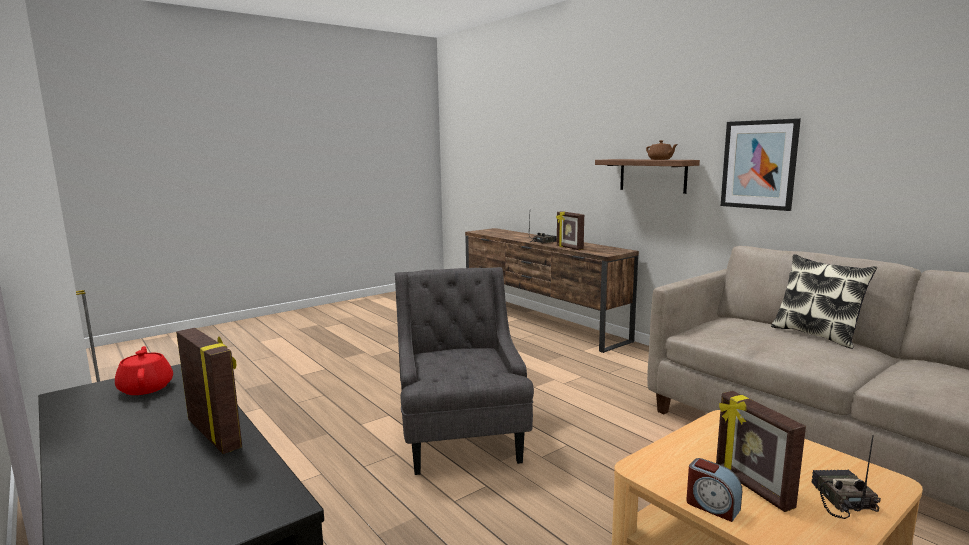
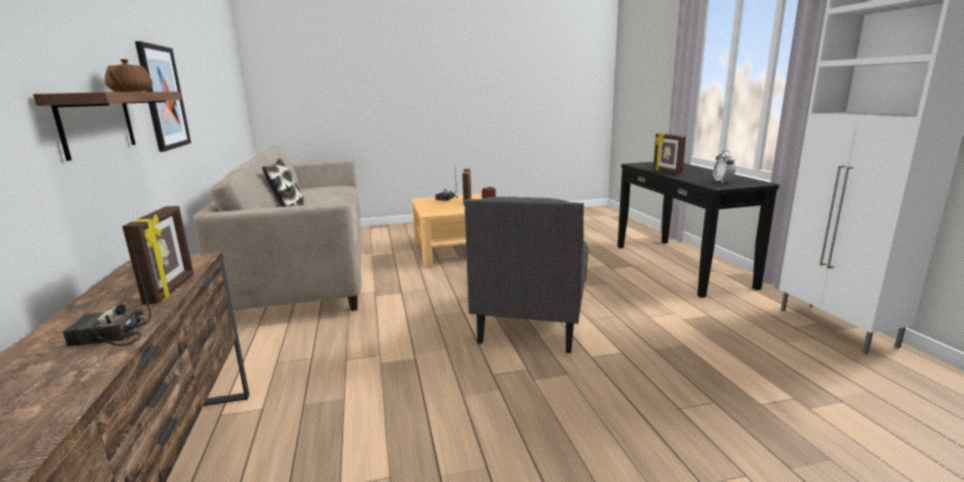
camera: 155 degrees left, 5 degrees up
red teapot [115,346,173,395] -> alarm clock [713,150,736,184]

